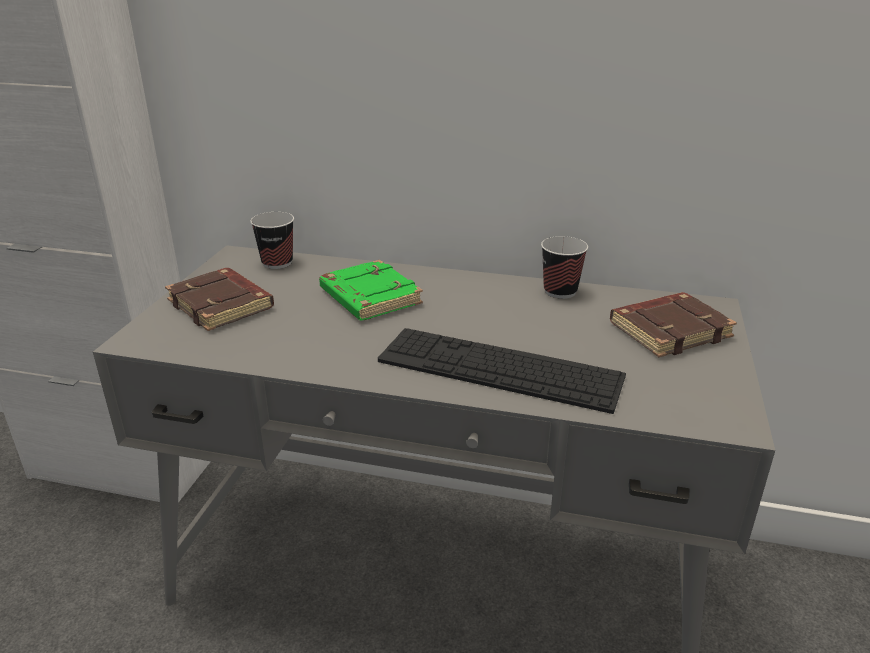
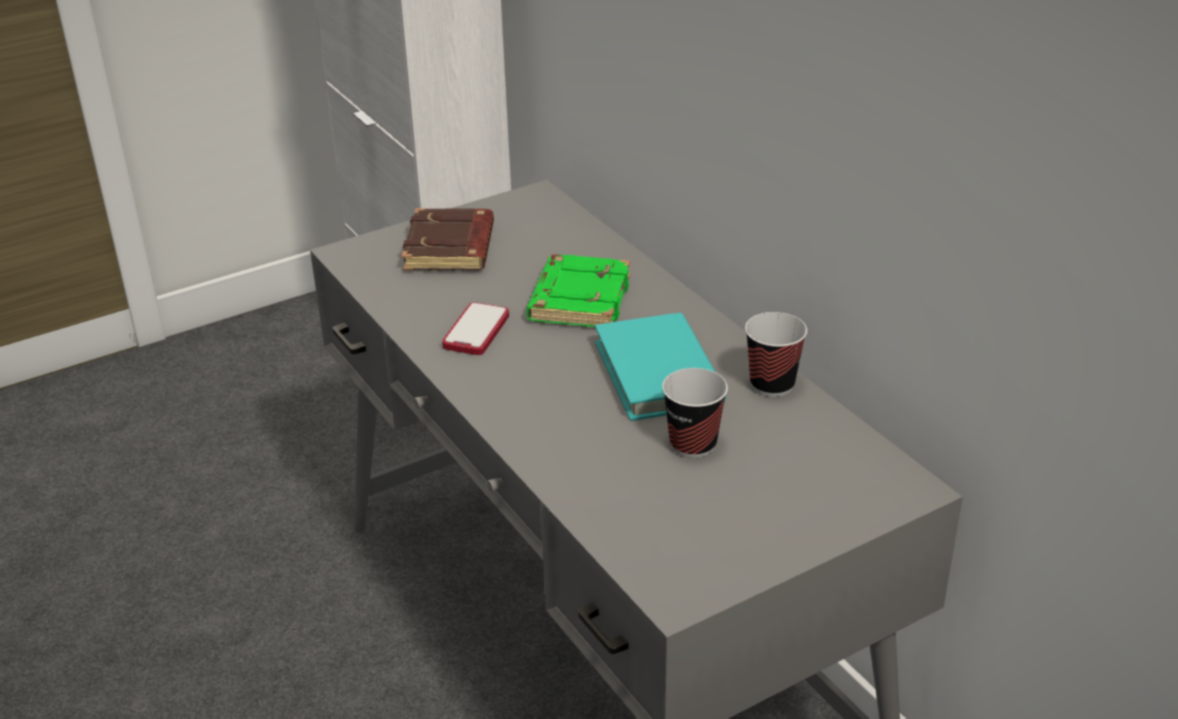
camera: 45 degrees right, 5 degrees up
cup [250,212,294,269] -> cup moved to [662,368,728,458]
keyboard [378,328,626,414] -> none
brown book [610,292,737,357] -> none
none -> phone [442,302,509,355]
none -> turquoise book [595,313,726,421]

